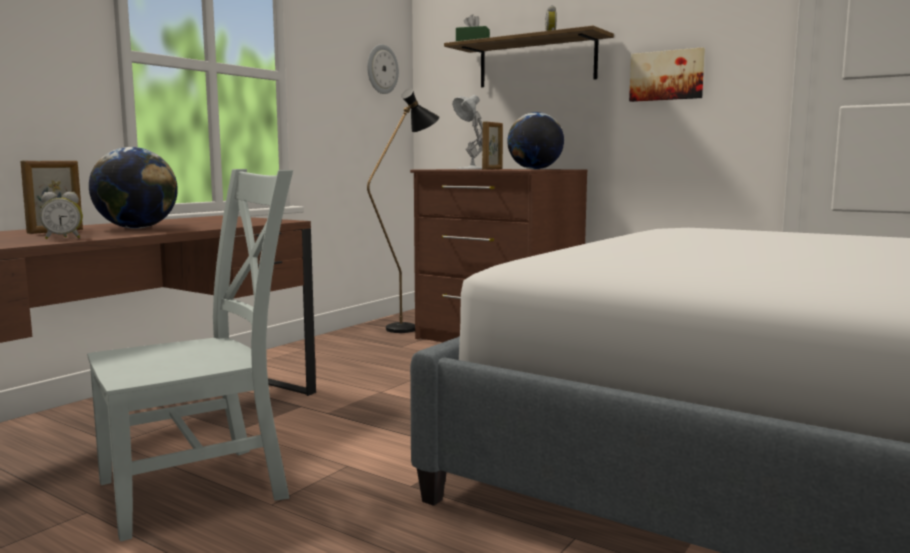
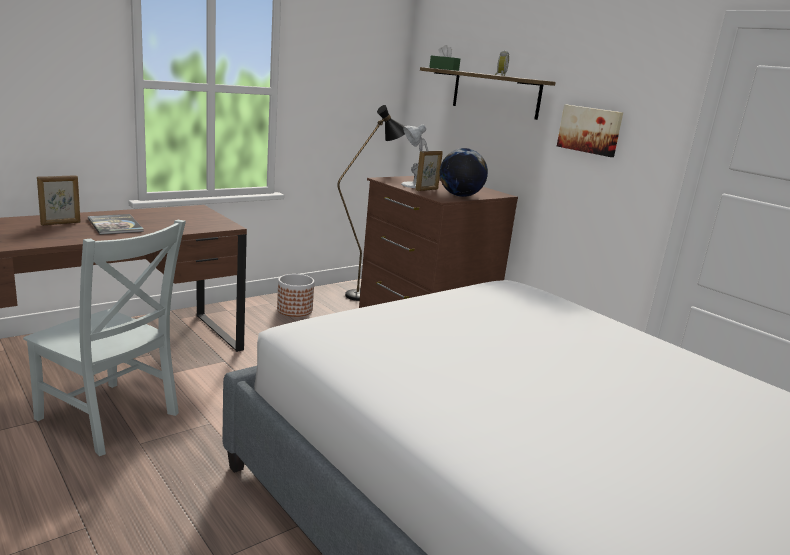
camera: 15 degrees right, 10 degrees up
alarm clock [40,192,83,239] -> none
grey chair [87,169,293,542] -> grey chair turned 45 degrees clockwise [23,220,186,456]
globe [89,147,178,229] -> book [88,214,144,235]
wall clock [367,44,399,94] -> none
none -> planter [277,274,314,317]

